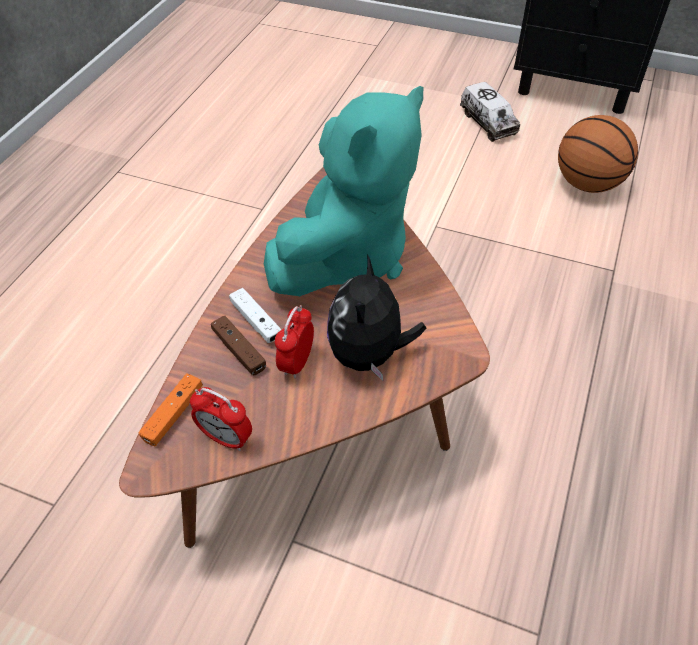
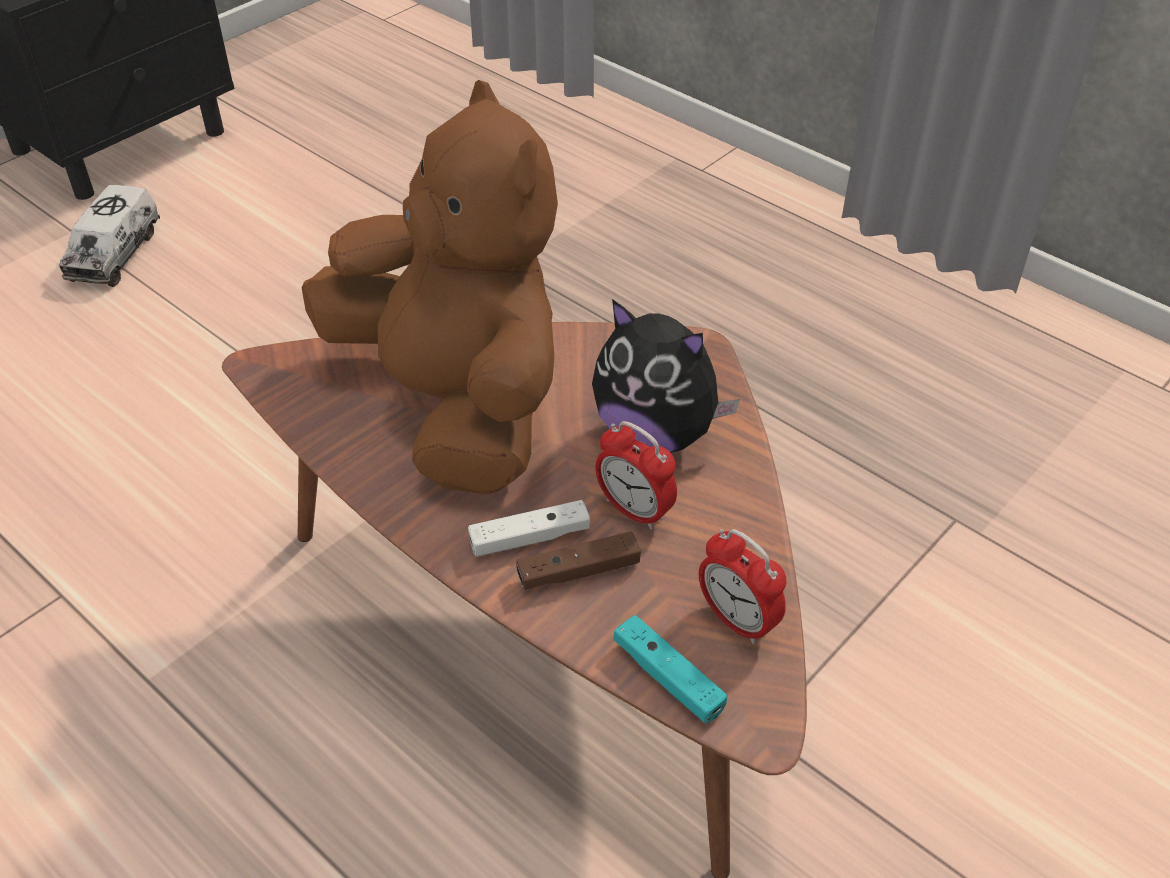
camera: 70 degrees left, 5 degrees down
orange game controller [138,374,203,446] -> turquoise game controller [613,615,728,724]
alarm clock [190,387,252,451] -> alarm clock turned 90 degrees clockwise [699,529,786,644]
turquoise plush toy [264,86,423,296] -> brown plush toy [302,80,558,494]
toy truck [460,82,520,142] -> toy truck turned 105 degrees clockwise [59,185,160,287]
basketball [558,115,638,193] -> none

